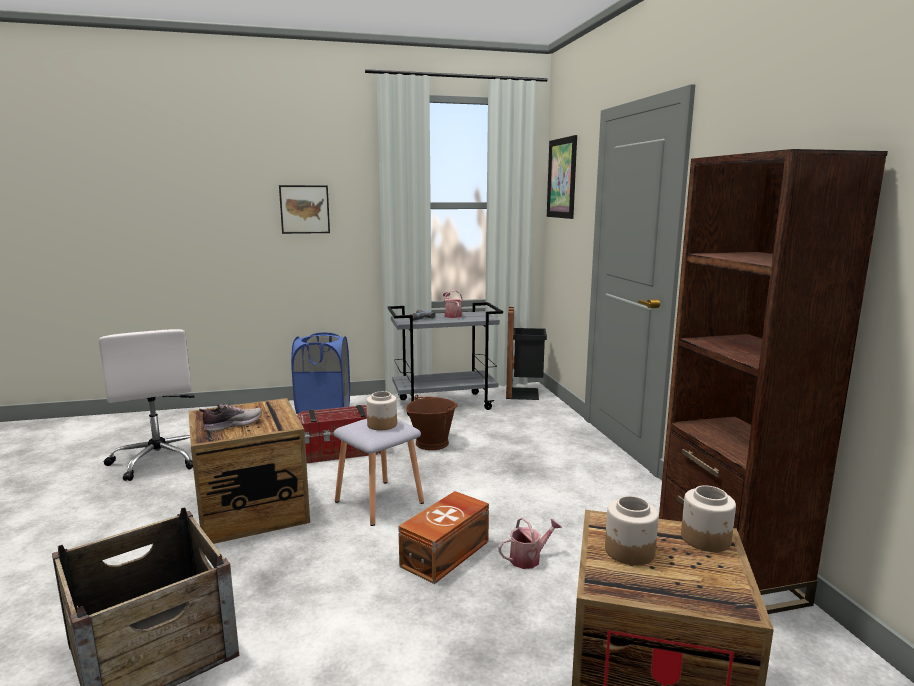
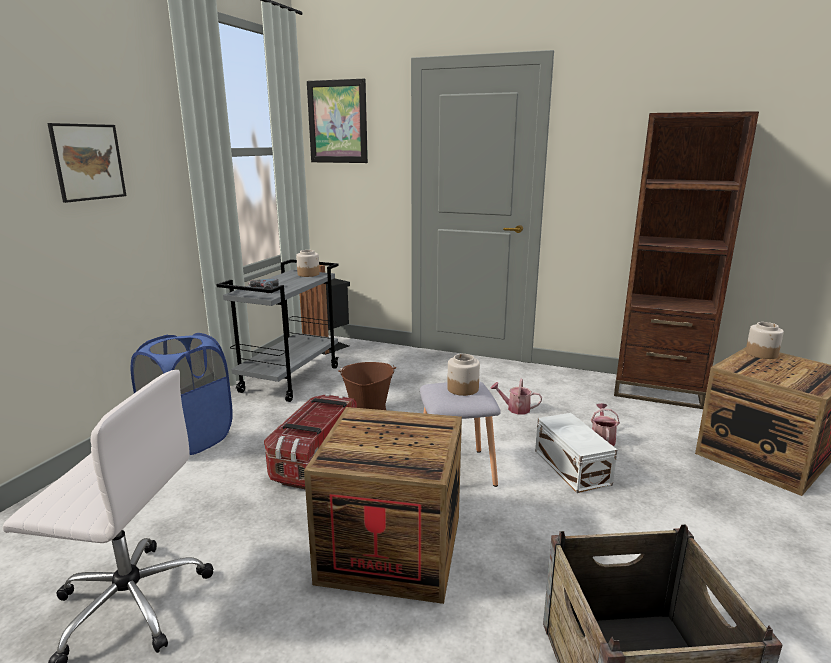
camera: 55 degrees left, 5 degrees up
shoe [199,403,262,432] -> none
brown storage box [398,491,489,584] -> white storage box [535,413,617,493]
watering can [443,290,463,318] -> watering can moved to [490,379,542,415]
jar [605,496,659,565] -> jar moved to [296,250,320,277]

